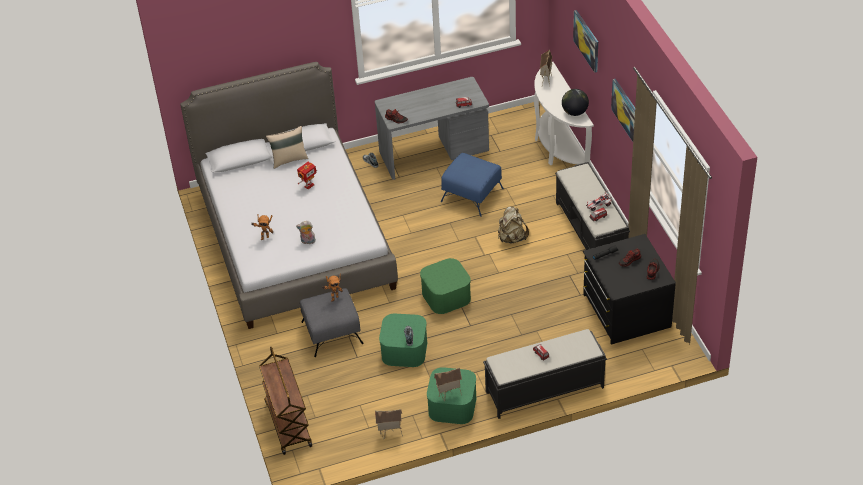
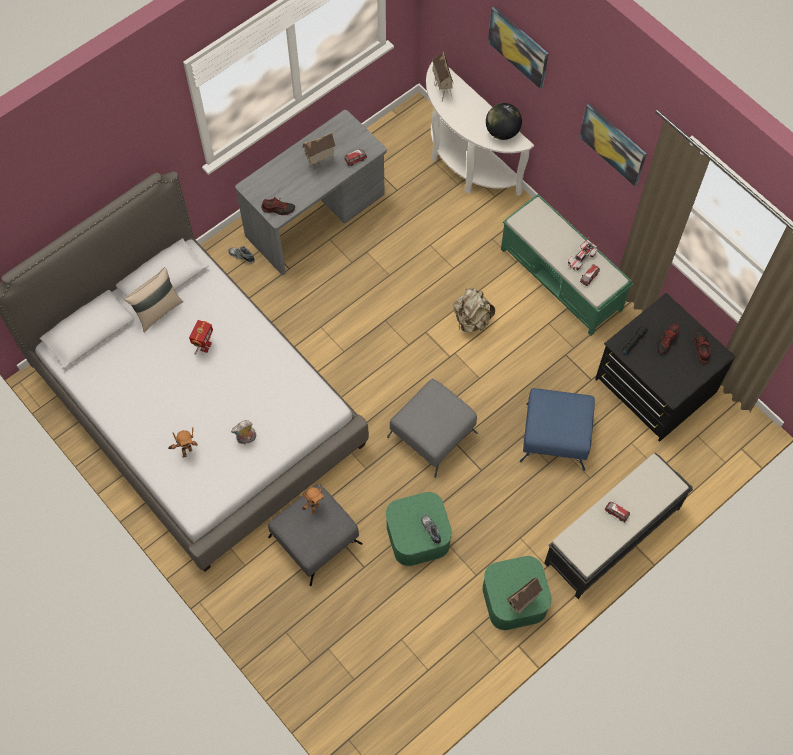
camera: 25 degrees left, 20 degrees up
brown cart [259,347,312,455] -> none
toy house [375,409,403,439] -> toy house moved to [303,132,336,172]
green storage box [420,258,471,314] -> grey ottoman [387,379,478,478]
blue ottoman [441,153,504,217] -> blue ottoman moved to [520,388,595,471]
black bench [555,162,630,250] -> green bench [501,194,633,336]

